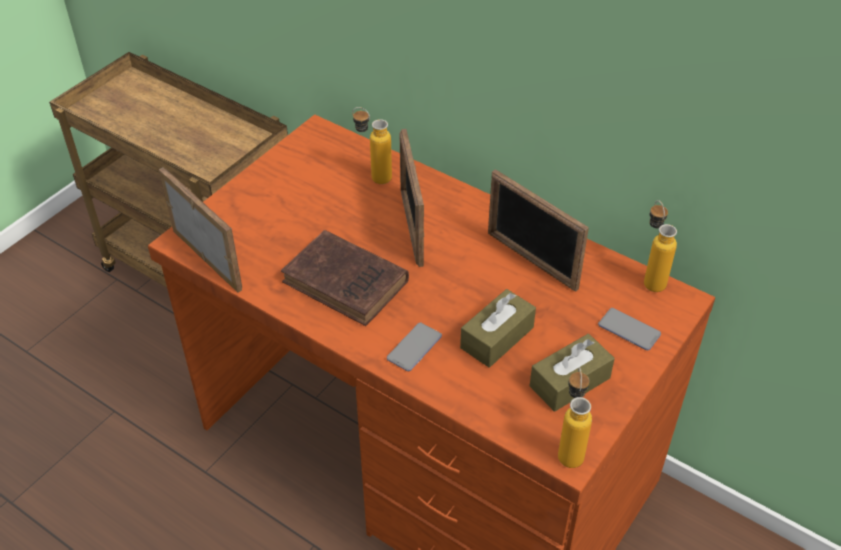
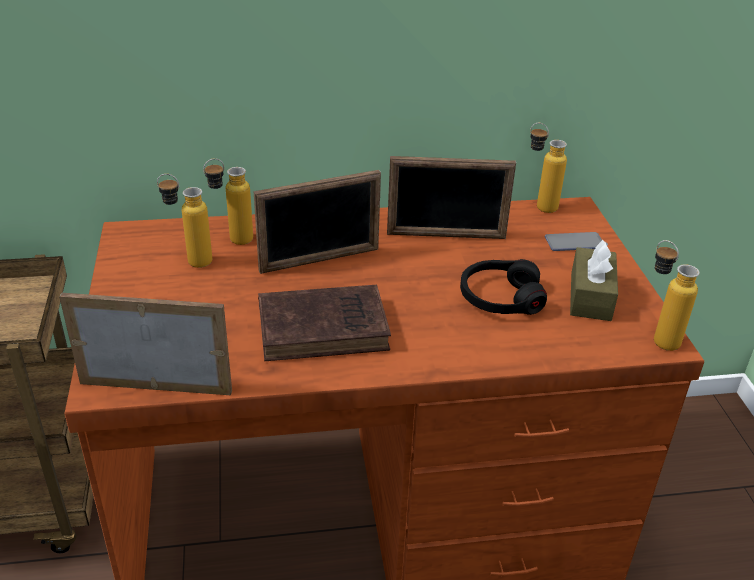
camera: 45 degrees left, 10 degrees down
phone [387,323,442,371] -> none
picture frame [400,129,424,267] -> picture frame turned 60 degrees counterclockwise [254,170,381,274]
brown tissue box [460,289,536,368] -> black headphones [460,259,547,315]
none -> bottle [157,174,212,268]

